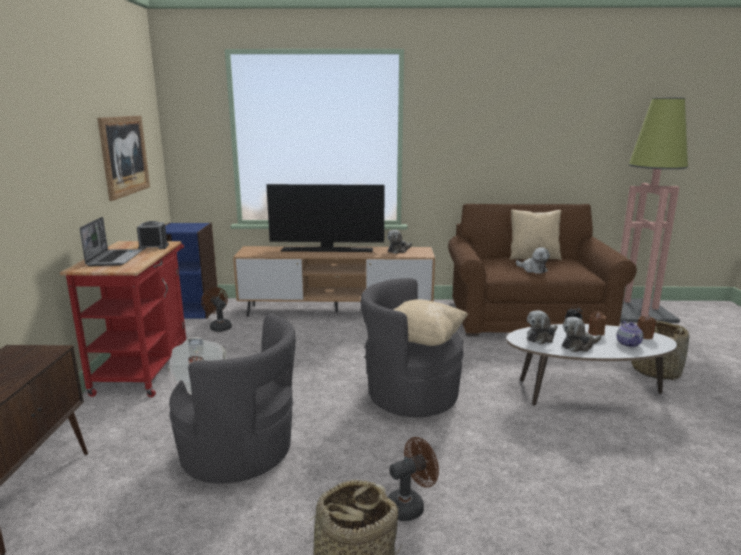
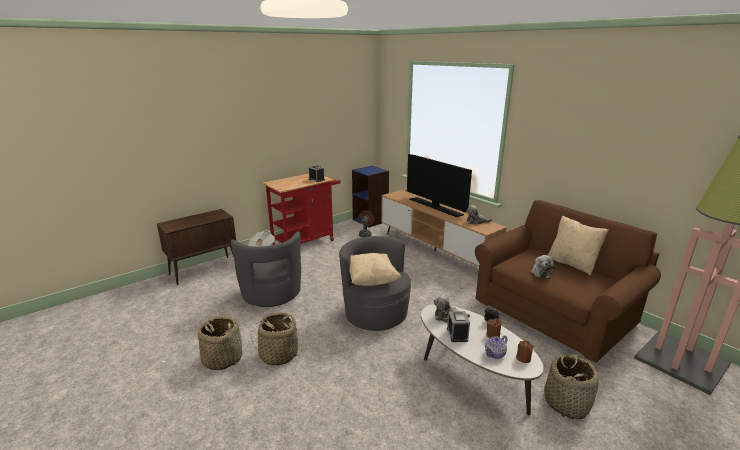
camera: 50 degrees right, 5 degrees up
laptop [80,217,143,266] -> none
picture [97,116,150,201] -> none
brown fan [387,437,439,521] -> basket [251,312,301,366]
plush toy [562,317,601,352] -> alarm clock [447,311,470,342]

